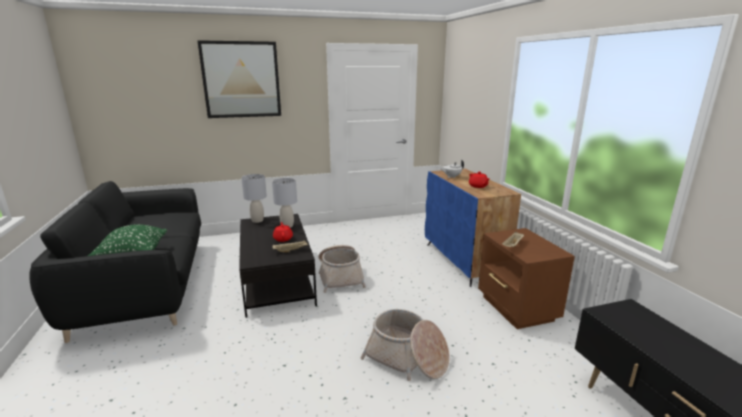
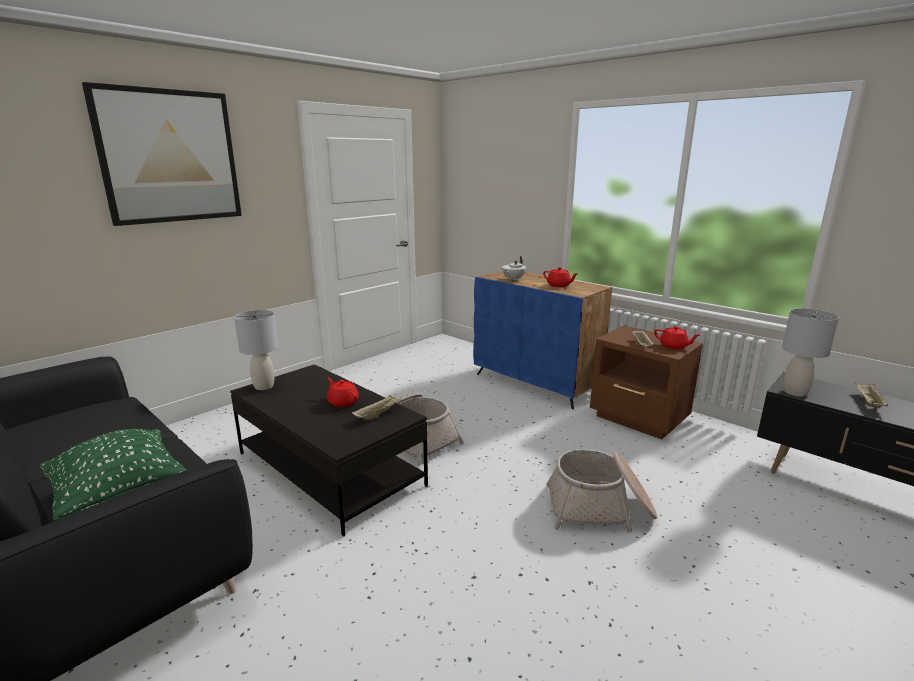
camera: 30 degrees left, 0 degrees up
grey table lamp [272,178,297,228] -> grey table lamp moved to [782,308,839,397]
none -> red teapot [654,326,700,349]
none -> beige tray [855,383,888,408]

